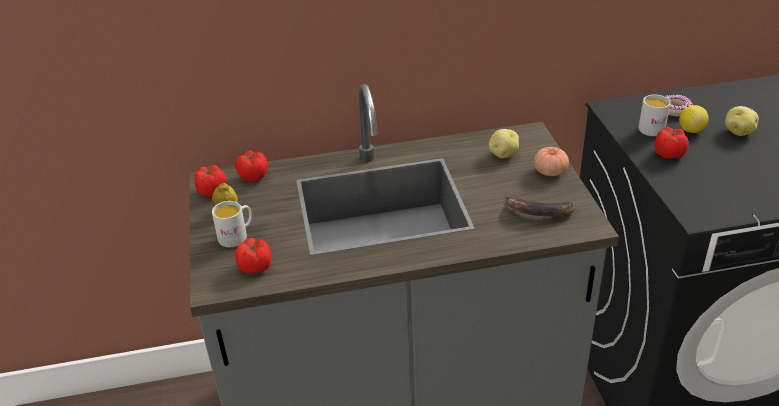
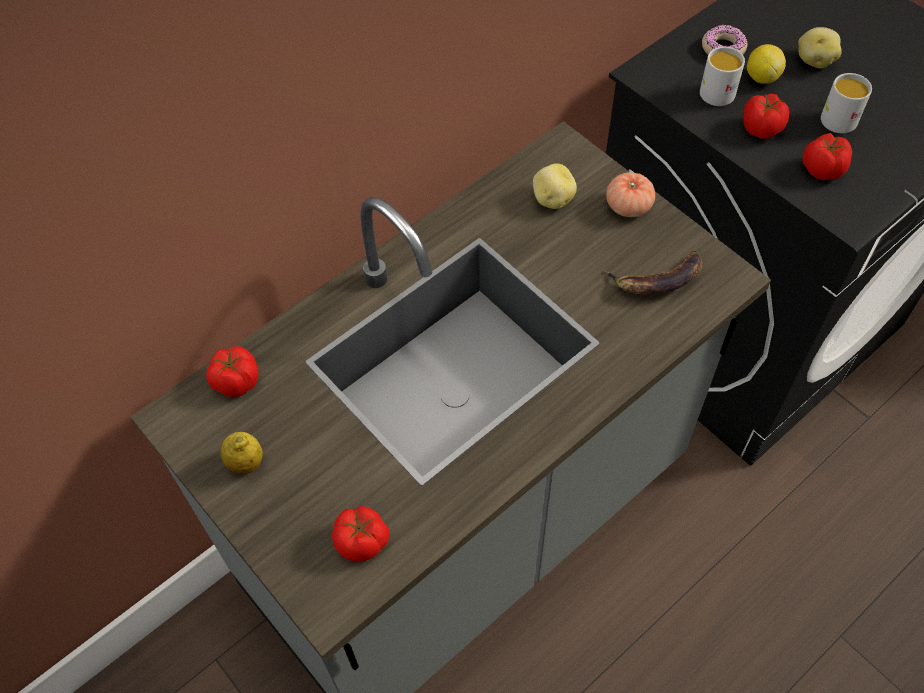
camera: 30 degrees left, 20 degrees up
tomato [194,165,227,197] -> tomato moved to [803,133,852,180]
white mug [212,201,252,247] -> white mug moved to [821,73,872,133]

